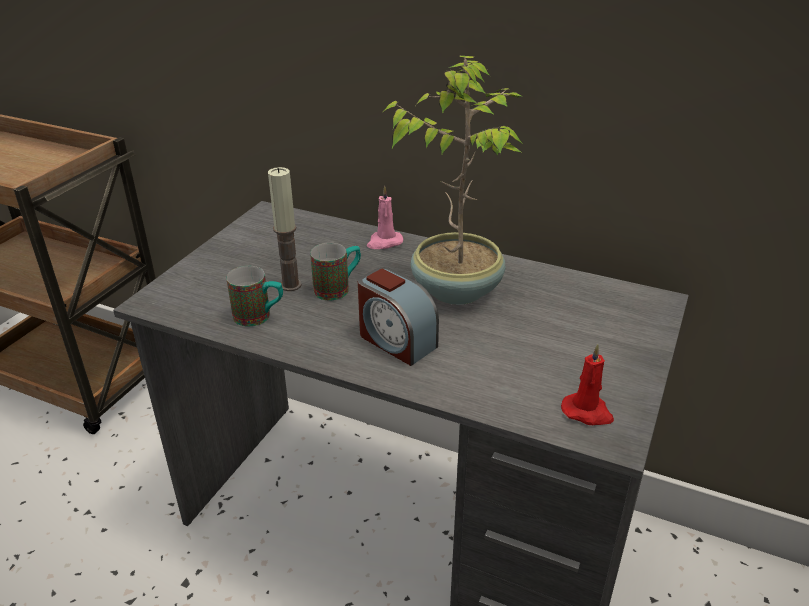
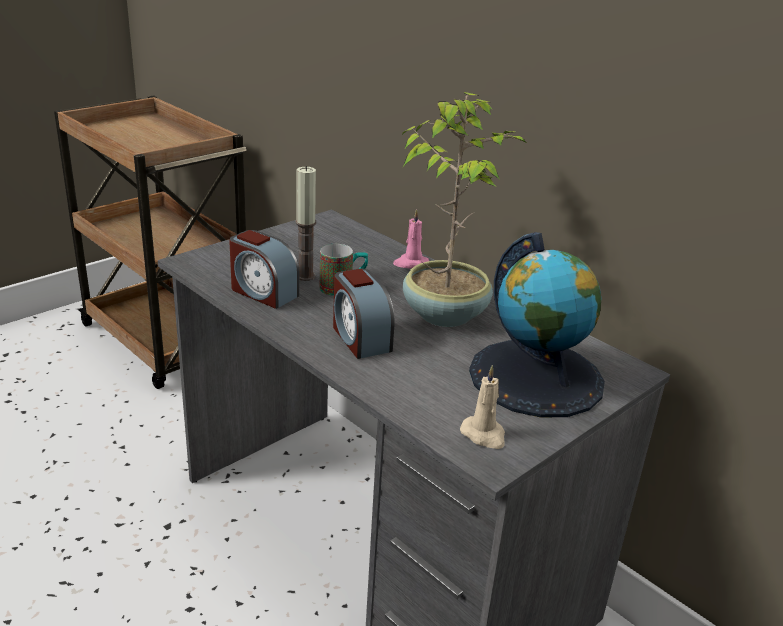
camera: 20 degrees right, 5 degrees down
mug [226,266,283,327] -> alarm clock [229,230,299,309]
red candle [561,344,614,425] -> beige candle [460,365,505,449]
none -> globe [469,232,605,418]

